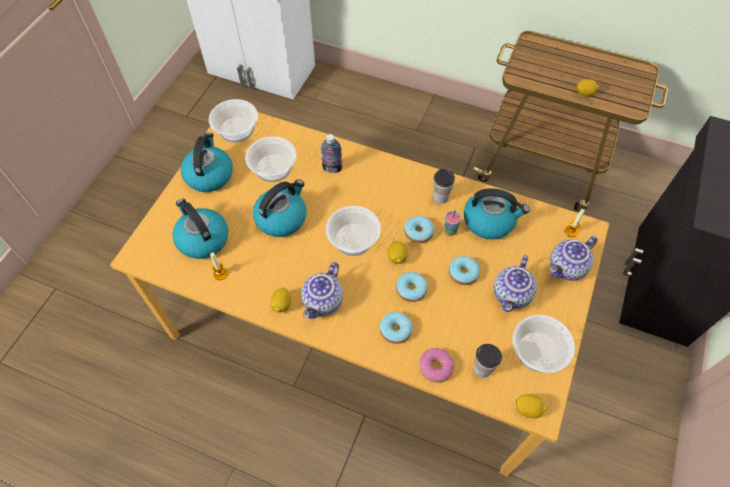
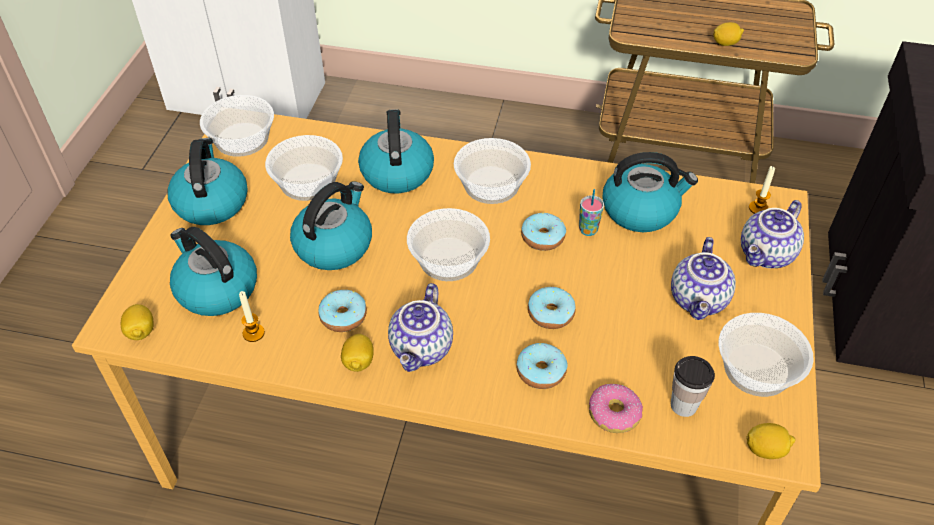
camera: 10 degrees left, 10 degrees down
bottle [320,134,343,173] -> kettle [358,109,434,193]
lemon [388,241,408,264] -> lemon moved to [121,304,153,340]
cup [433,169,455,204] -> none
donut [449,256,480,285] -> donut moved to [319,290,367,332]
none -> bowl [454,138,531,204]

